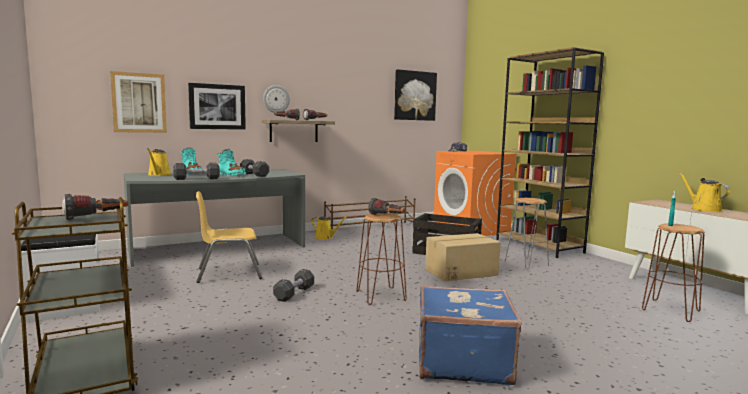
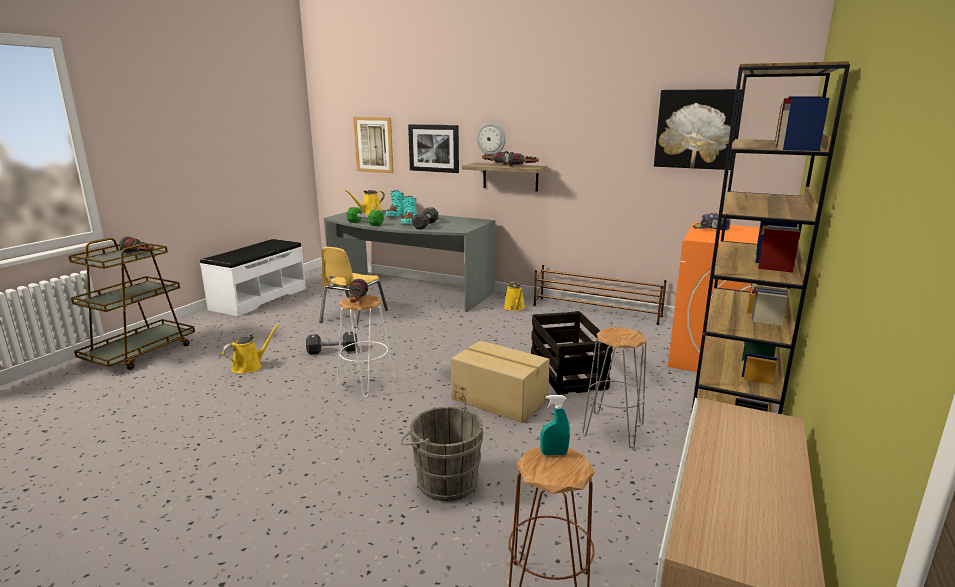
camera: 55 degrees right, 10 degrees up
black dumbbell [173,163,220,180] -> green dumbbell [347,207,384,226]
yellow chair [196,191,262,283] -> yellow chair turned 105 degrees counterclockwise [319,247,388,328]
brown stool [356,213,407,305] -> white stool [337,295,395,397]
blue suitcase [419,286,522,385] -> none
yellow watering can [679,173,730,212] -> yellow watering can moved to [222,323,280,373]
none -> grey bucket [401,405,484,501]

